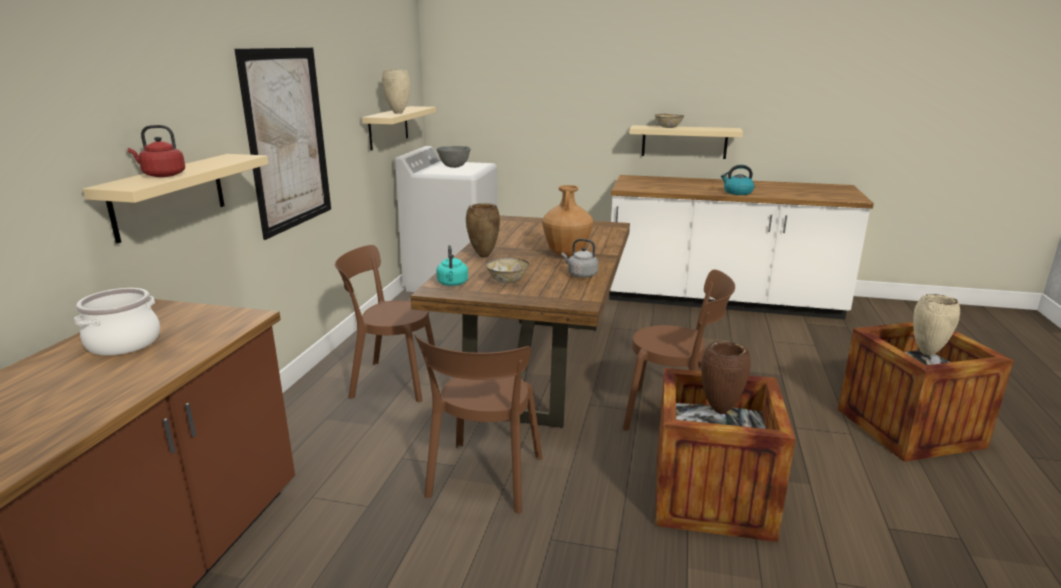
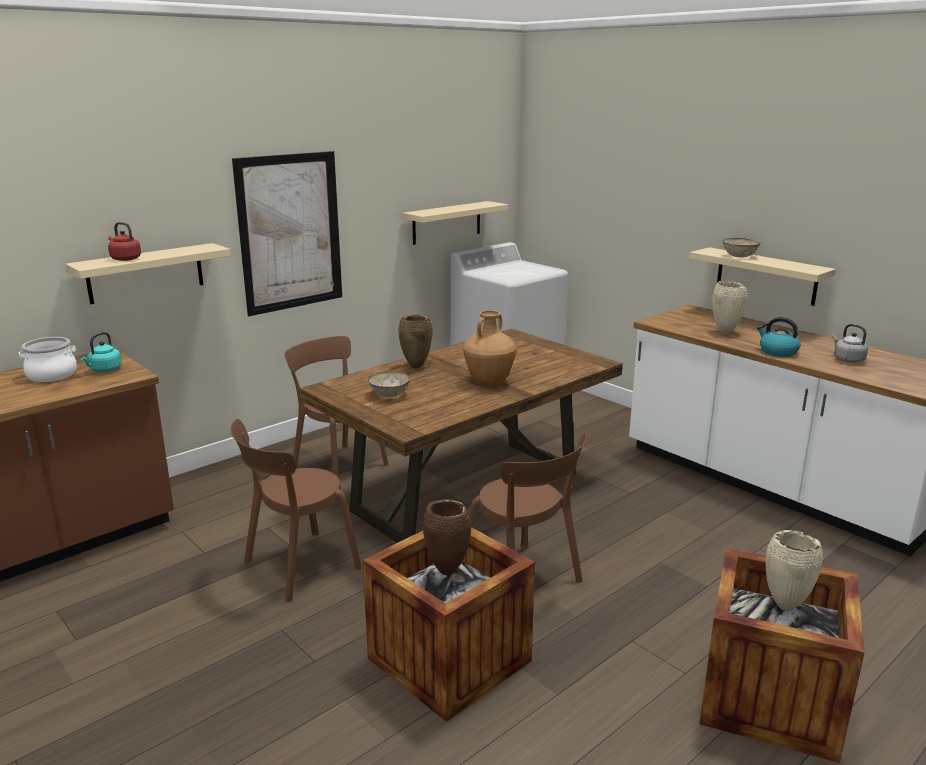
camera: 35 degrees right, 0 degrees up
beige vase [382,69,410,114] -> beige vase moved to [712,281,747,334]
turquoise kettle [436,245,468,286] -> turquoise kettle moved to [80,332,122,372]
grey bowl [437,146,471,168] -> none
grey kettle [562,239,598,278] -> grey kettle moved to [832,324,868,363]

